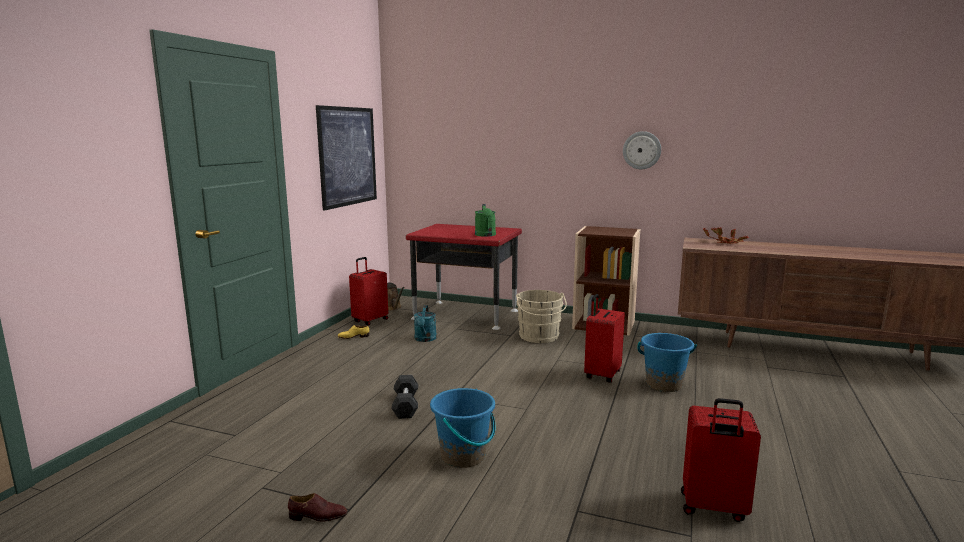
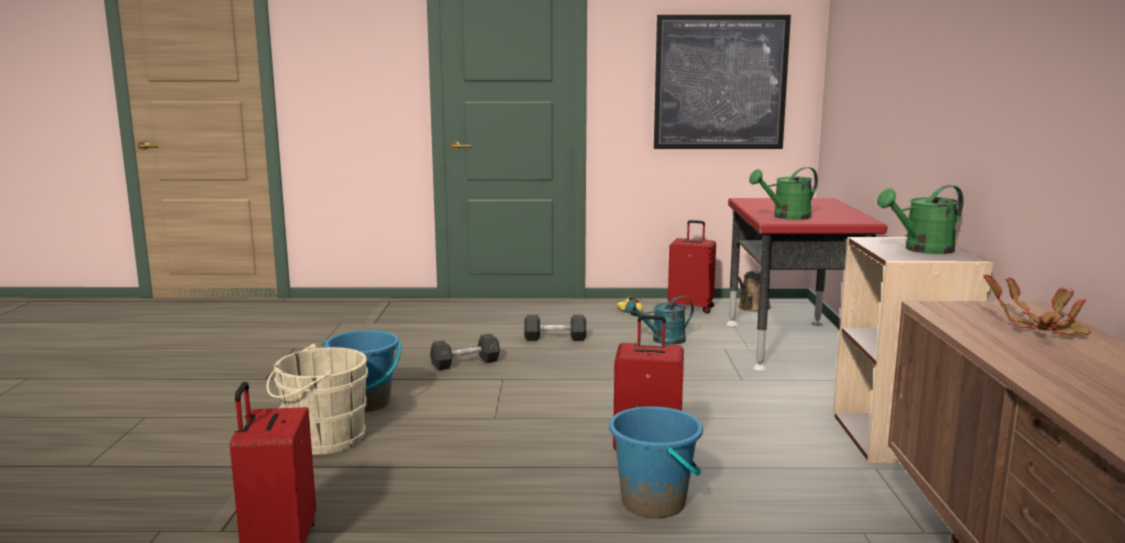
camera: 70 degrees right, 0 degrees up
brown shoe [288,493,347,522] -> none
beige bucket [516,290,567,343] -> beige bucket moved to [267,344,368,455]
wall clock [623,131,661,169] -> none
none -> grey dumbbell [524,315,586,341]
none -> green watering can [877,185,964,254]

